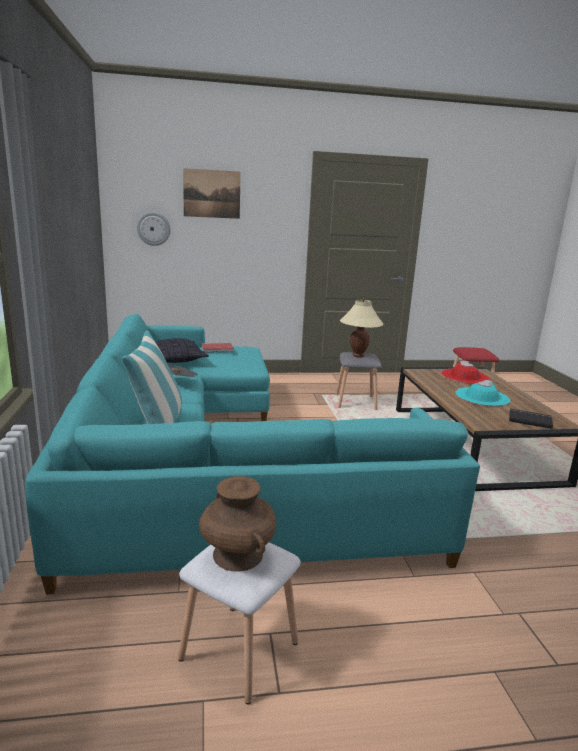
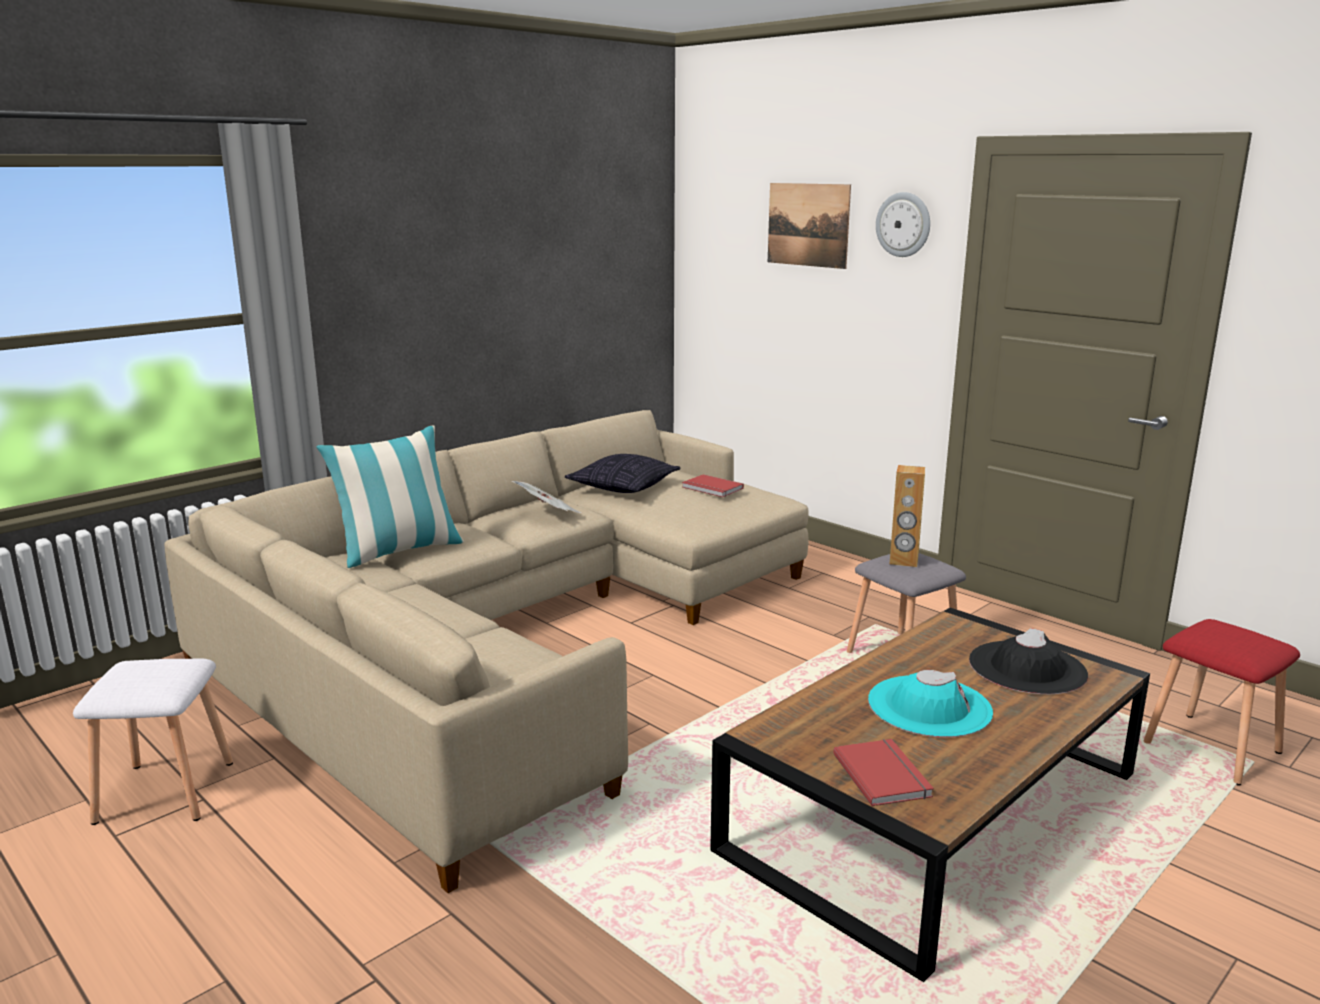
camera: 55 degrees right, 0 degrees up
turquoise sofa [25,313,480,594] -> beige sofa [164,410,809,893]
wall clock [137,212,171,246] -> wall clock moved to [876,192,930,257]
brown vase [199,476,276,571] -> none
beige table lamp [340,299,384,358] -> brown speaker [890,465,925,567]
red hat [441,361,490,384] -> black hat [969,628,1088,694]
black book [509,409,553,429] -> red book [833,739,934,806]

